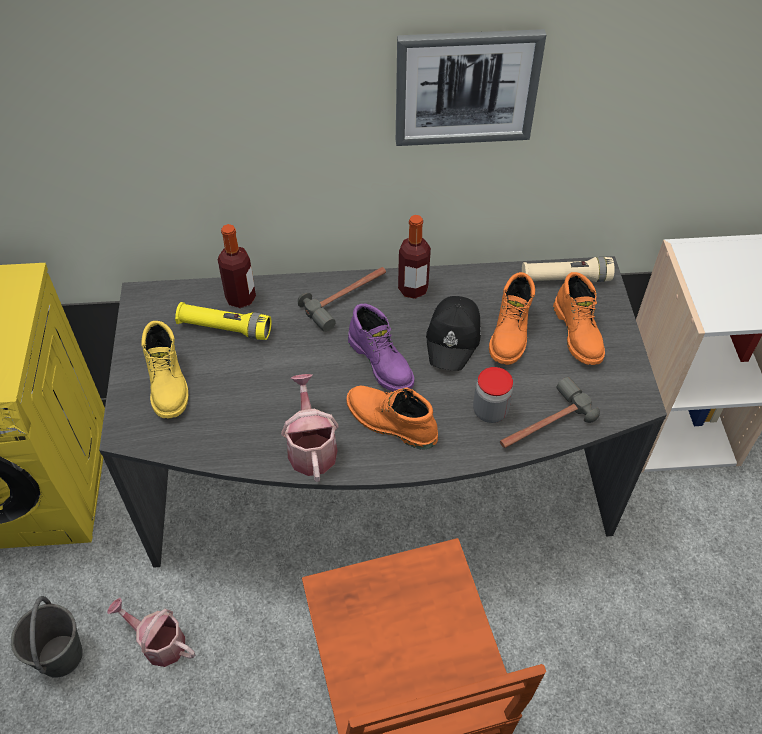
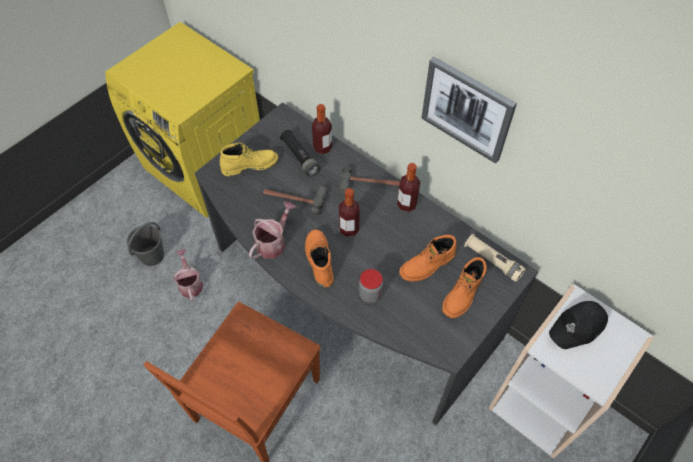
camera: 45 degrees right, 5 degrees up
yellow boot [141,321,188,418] -> yellow boot turned 135 degrees counterclockwise [220,143,278,176]
yellow flashlight [175,302,271,340] -> black flashlight [280,130,320,177]
purple boot [348,304,414,392] -> bottle [339,188,360,237]
black cap [426,296,481,371] -> black cap moved to [549,301,608,349]
hammer [500,377,600,448] -> hammer moved to [263,186,328,215]

